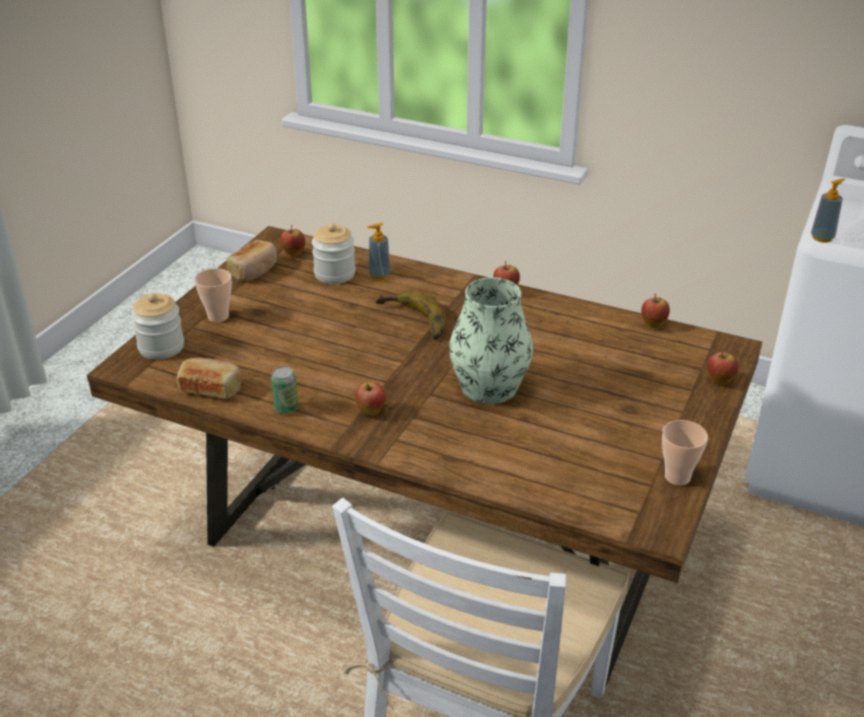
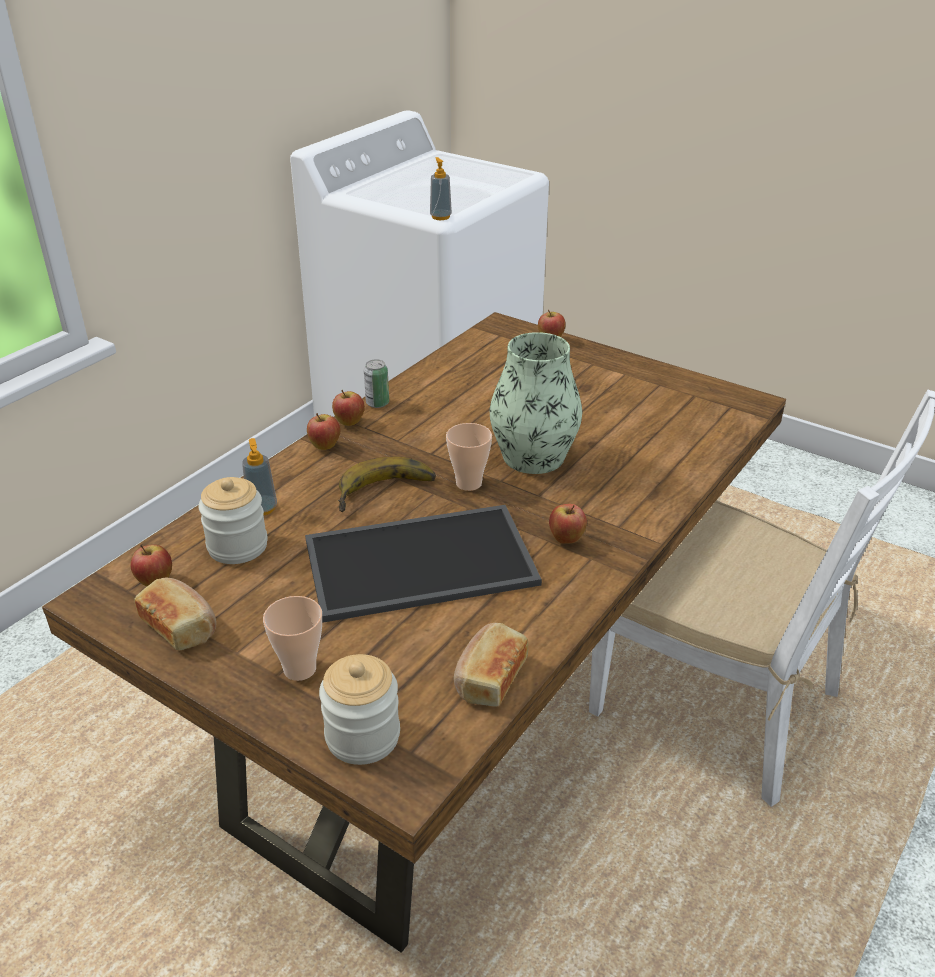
camera: 80 degrees left, 0 degrees up
can [271,366,298,414] -> can moved to [364,359,389,408]
apple [641,294,670,328] -> apple moved to [307,413,340,450]
cup [662,420,708,485] -> cup moved to [446,423,492,491]
none -> tray [305,505,542,623]

